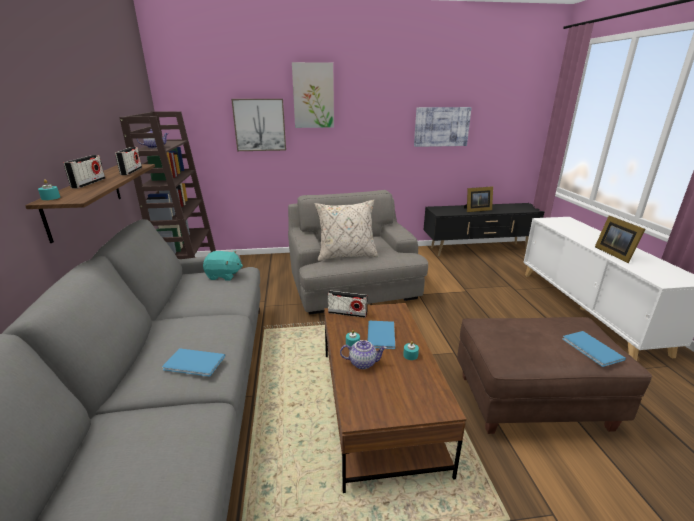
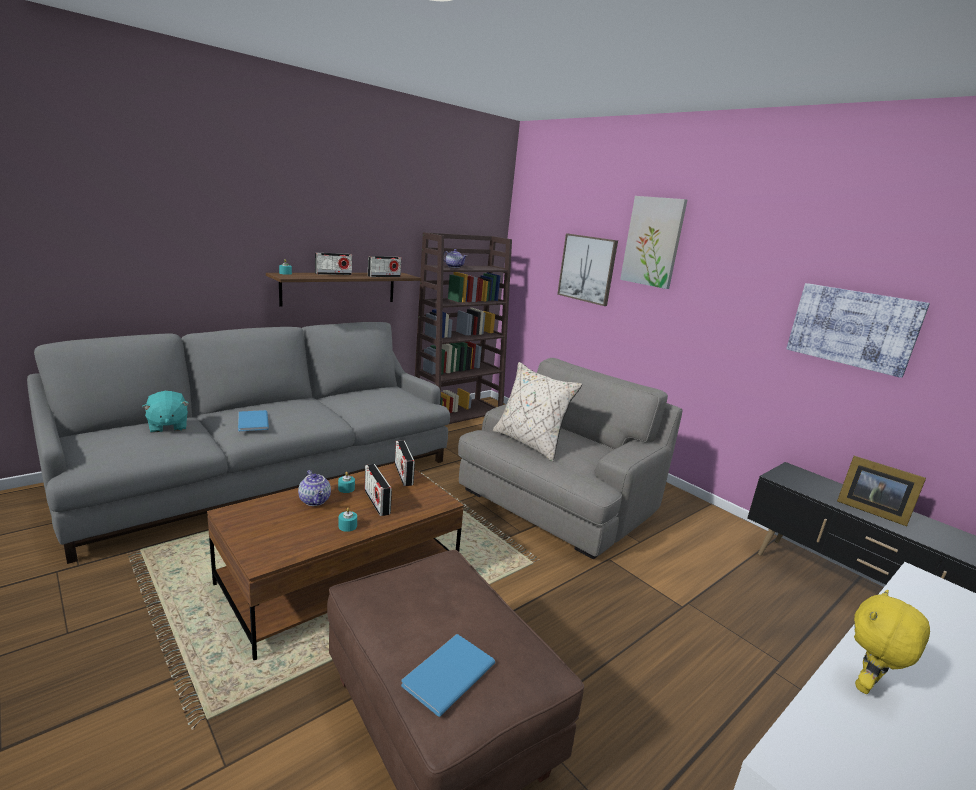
camera: 55 degrees right, 5 degrees down
turquoise plush toy [203,250,243,281] -> turquoise plush toy moved to [142,391,189,432]
blue book [368,321,395,349] -> radio [364,464,392,516]
picture frame [595,216,645,263] -> yellow plush toy [854,590,930,694]

